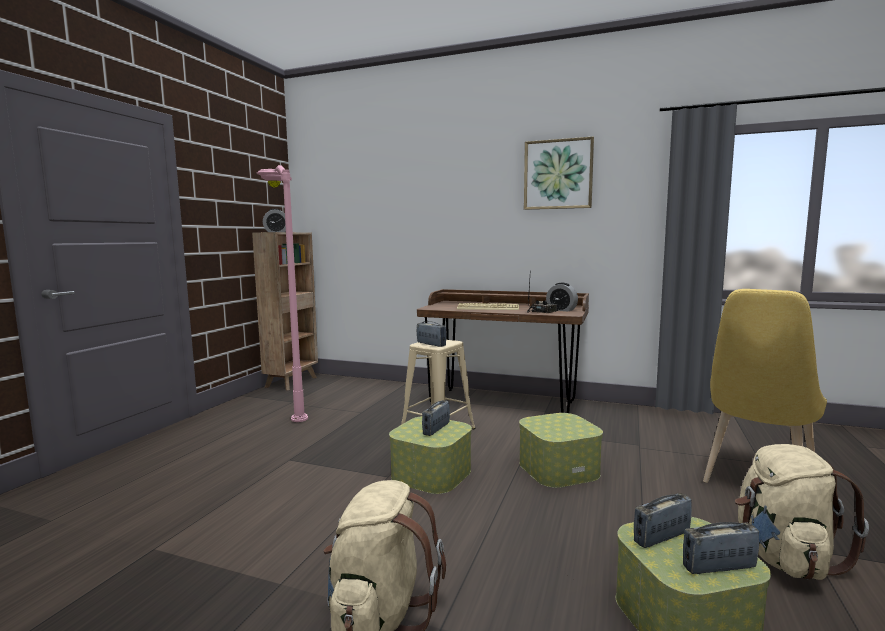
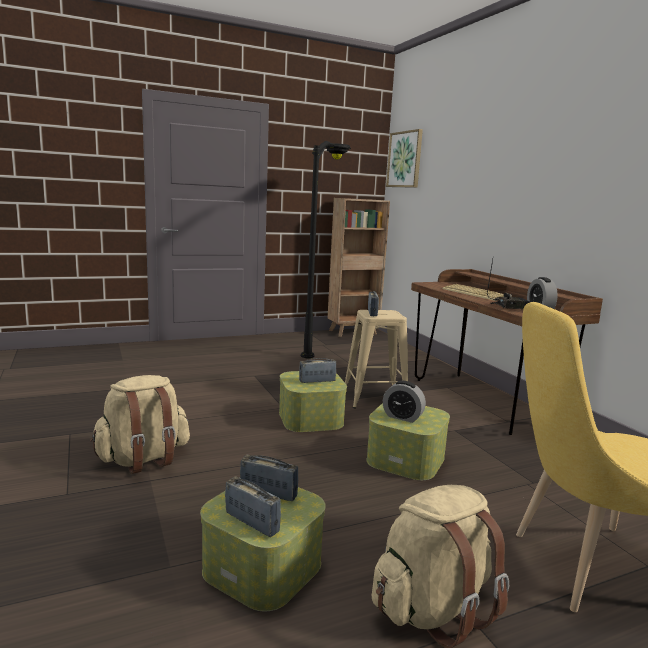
camera: 45 degrees right, 5 degrees up
pink floor lamp [257,165,308,422] -> black floor lamp [301,141,351,358]
alarm clock [263,209,286,232] -> alarm clock moved to [383,381,426,423]
picture [524,136,594,210] -> picture moved to [386,129,423,188]

